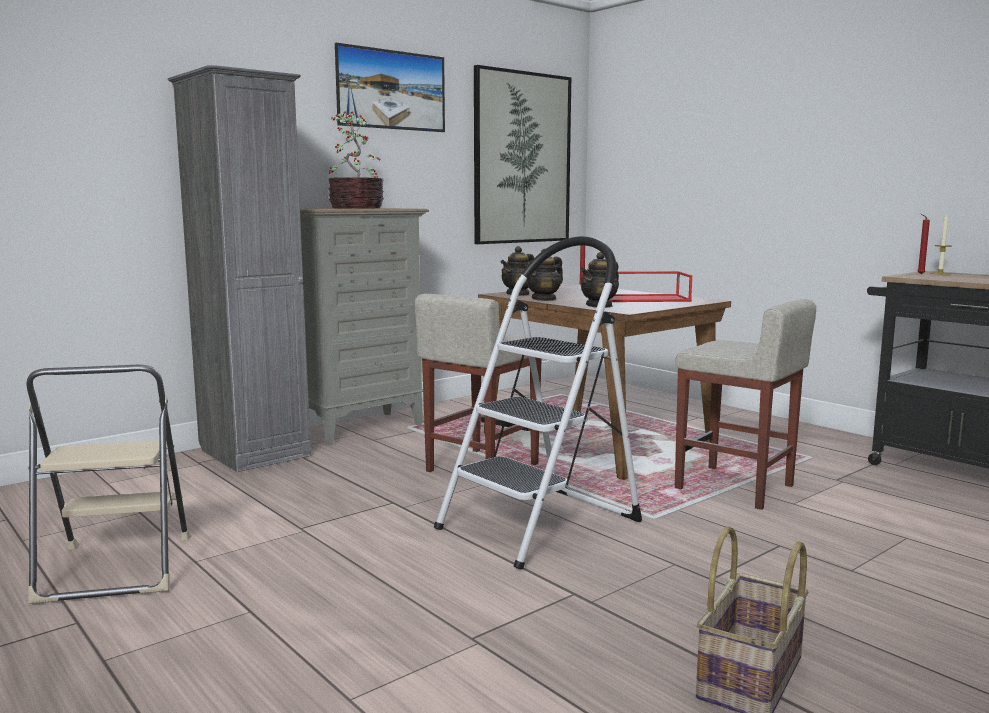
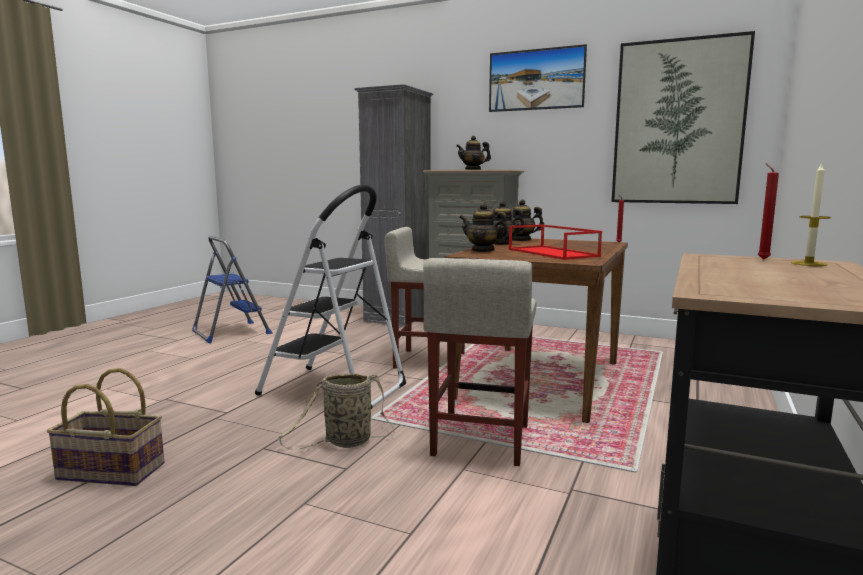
camera: 65 degrees right, 0 degrees up
beige step ladder [27,365,192,604] -> blue step ladder [192,236,273,344]
potted plant [329,111,384,209] -> teapot [456,136,491,170]
none -> basket [278,373,394,450]

